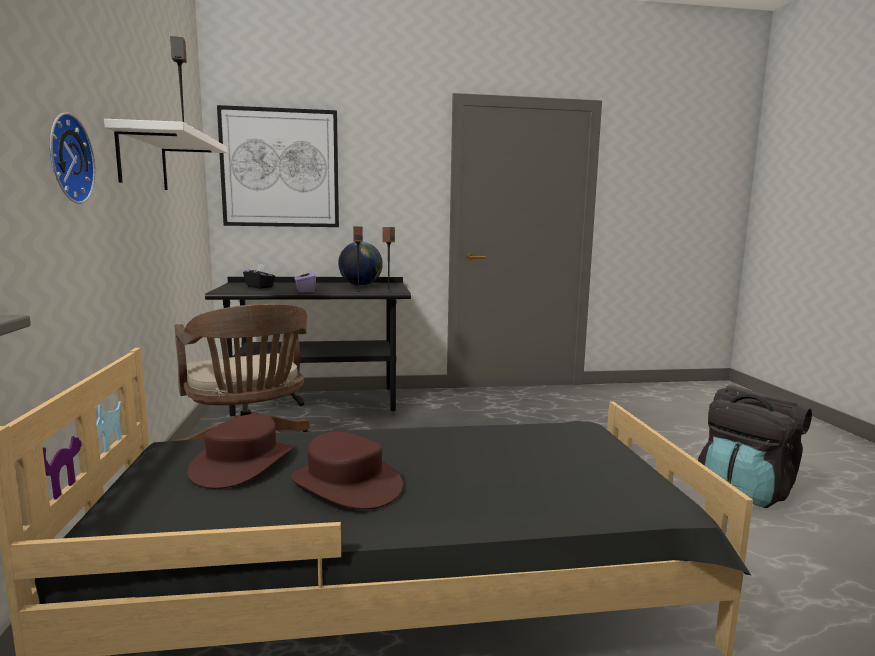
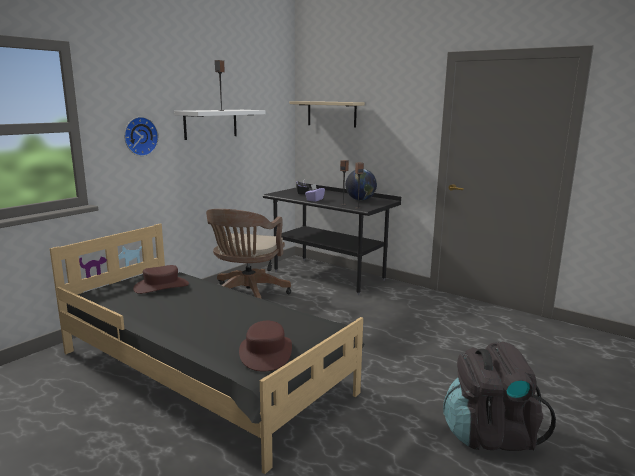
camera: 45 degrees right, 5 degrees up
picture [217,105,339,227] -> beige shelf [289,101,365,128]
brown hat [291,431,403,510] -> brown hat moved to [239,321,292,372]

